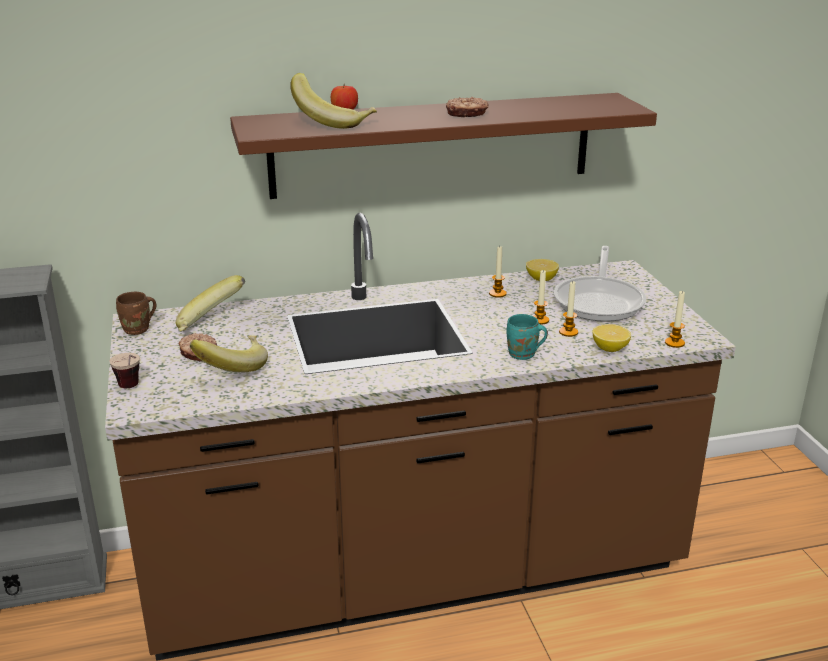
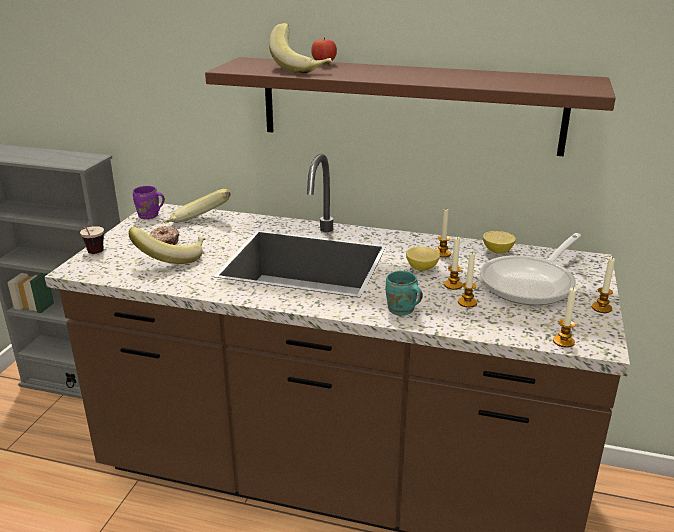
camera: 30 degrees right, 0 degrees up
brown mug [116,292,156,335] -> purple mug [133,186,165,219]
donut [446,97,489,117] -> none
lemon [593,324,631,352] -> lemon moved to [406,247,440,271]
none -> candle [592,257,615,313]

